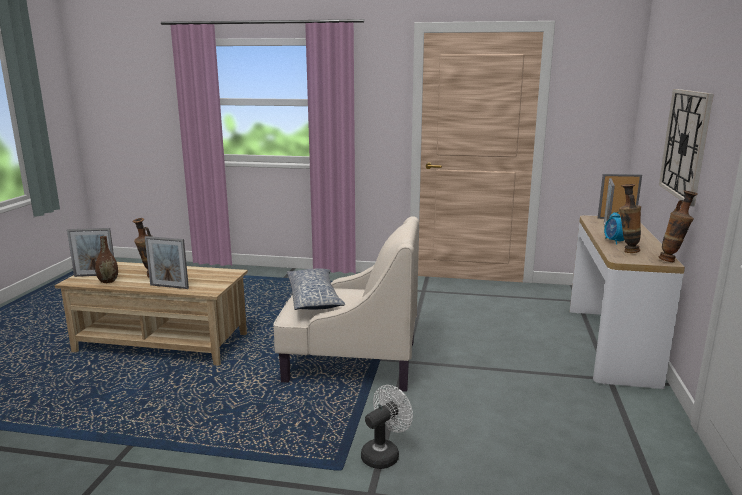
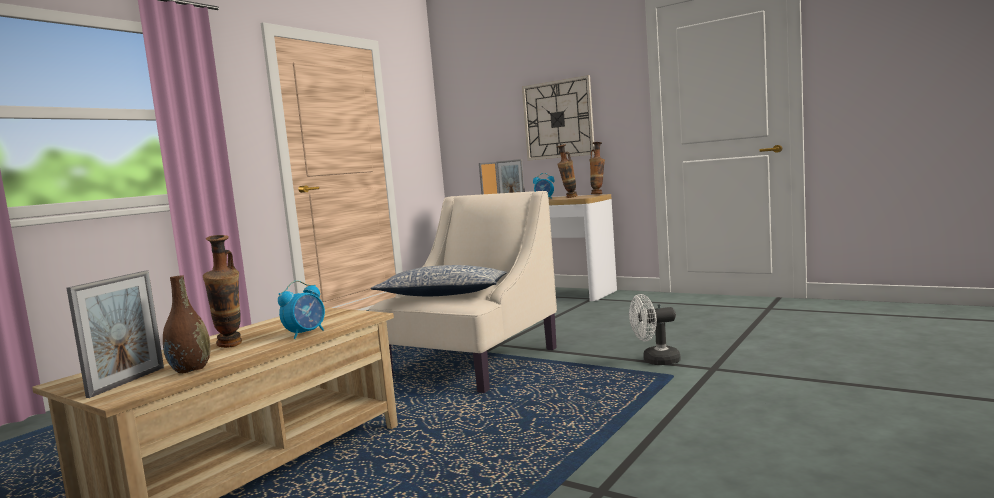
camera: 65 degrees left, 10 degrees down
picture frame [145,236,189,289] -> alarm clock [278,281,325,339]
white fan [361,385,413,469] -> white fan turned 75 degrees counterclockwise [629,294,680,365]

